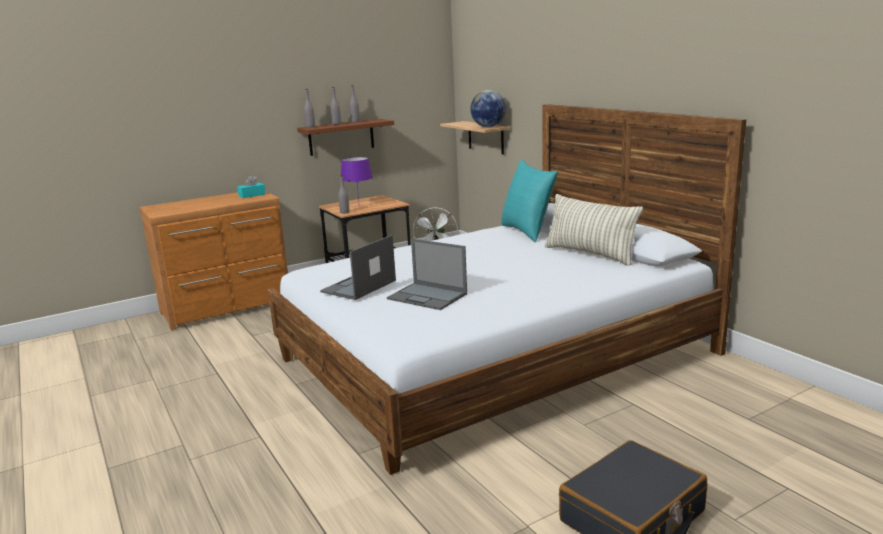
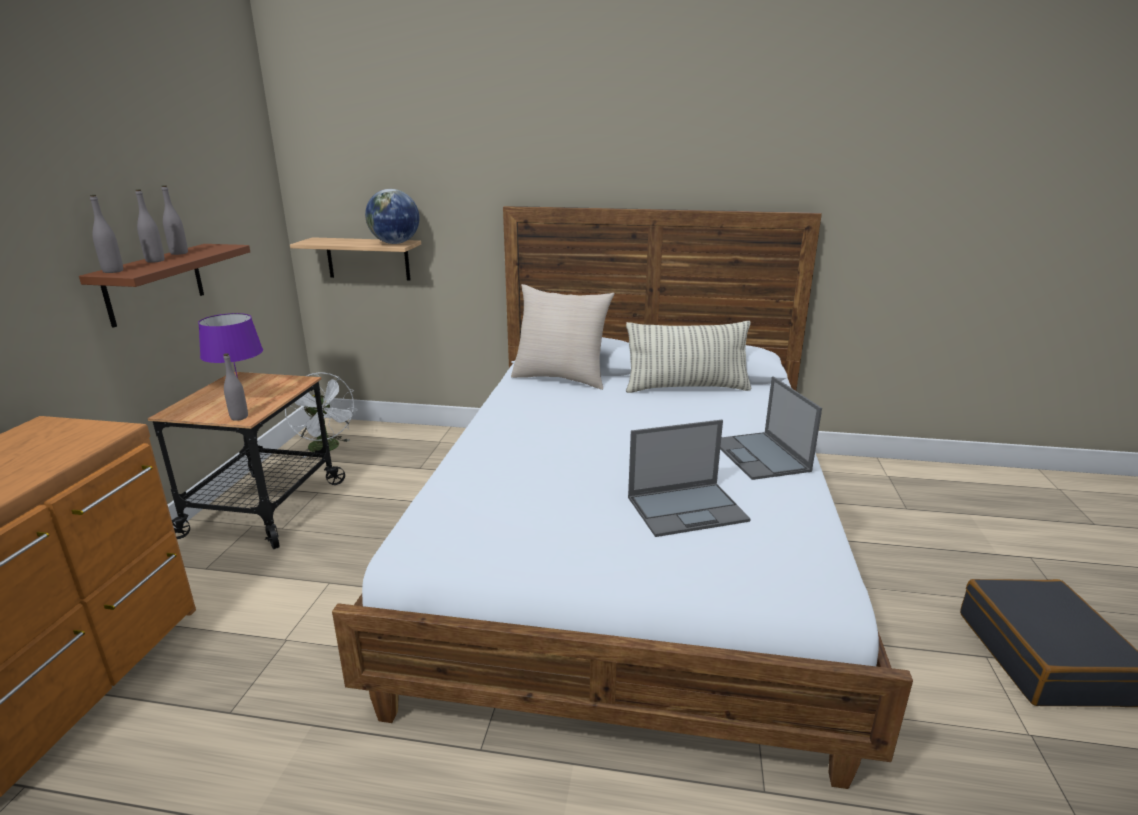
camera: 50 degrees left, 5 degrees up
turquoise tissue box [237,175,266,198] -> none
laptop [320,235,396,300] -> laptop moved to [720,376,822,480]
turquoise pillow [501,160,558,242] -> beige pillow [511,284,615,390]

